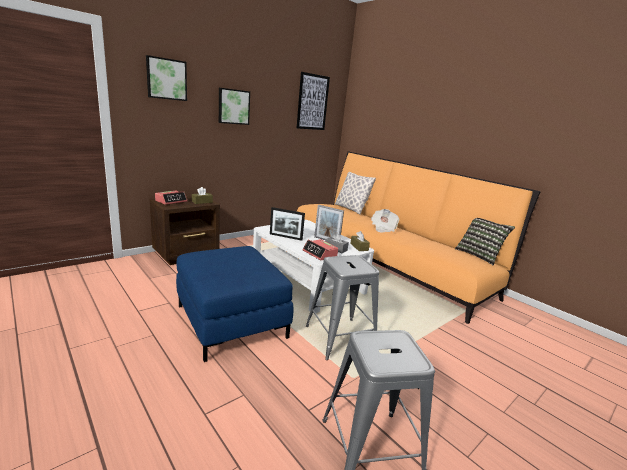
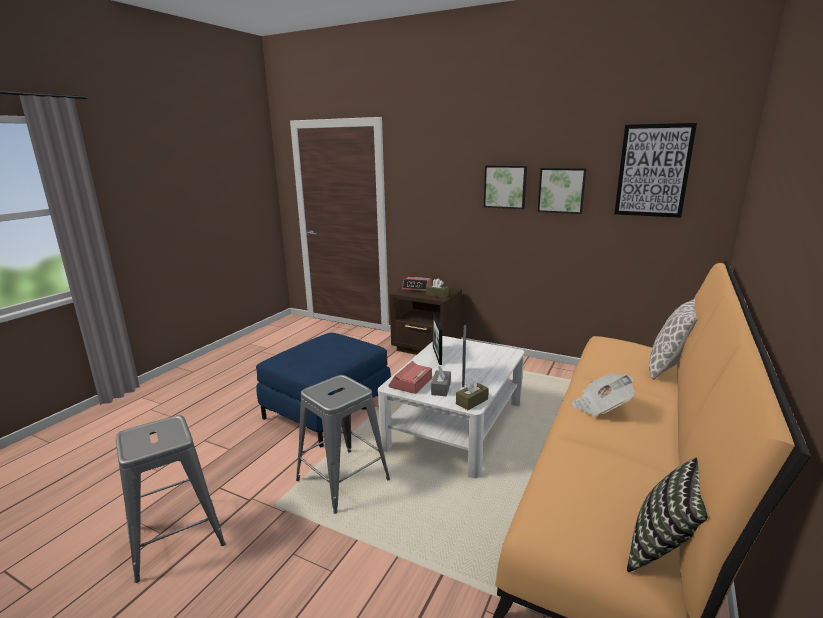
camera: 70 degrees right, 0 degrees up
picture [146,55,187,101] -> picture moved to [538,168,587,214]

